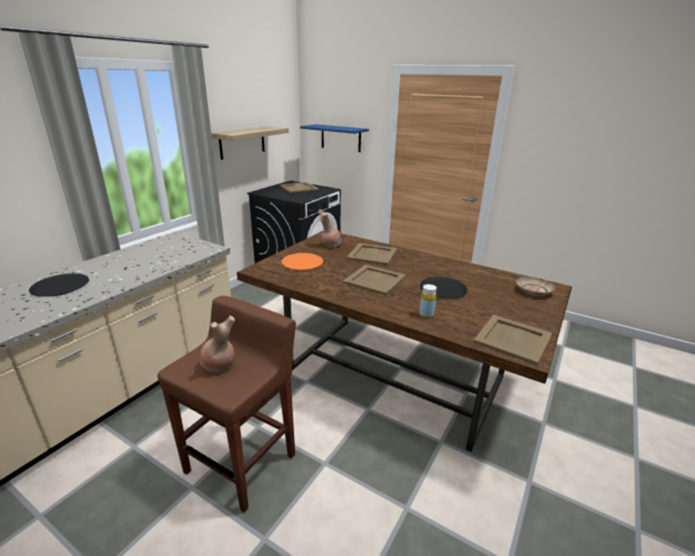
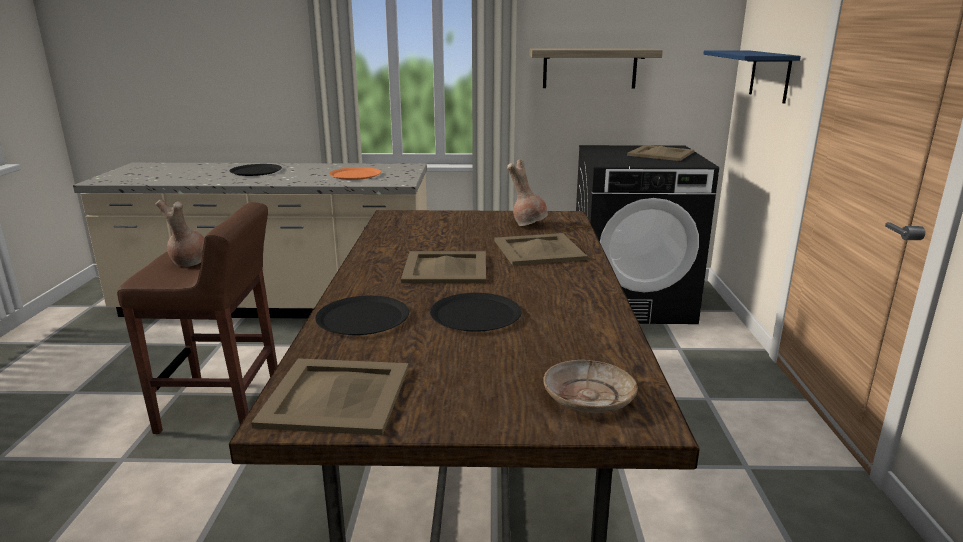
camera: 60 degrees right, 5 degrees down
orange plate [282,253,323,270] -> orange plate moved to [329,167,381,180]
yellow bottle [419,284,437,318] -> black plate [315,296,409,335]

